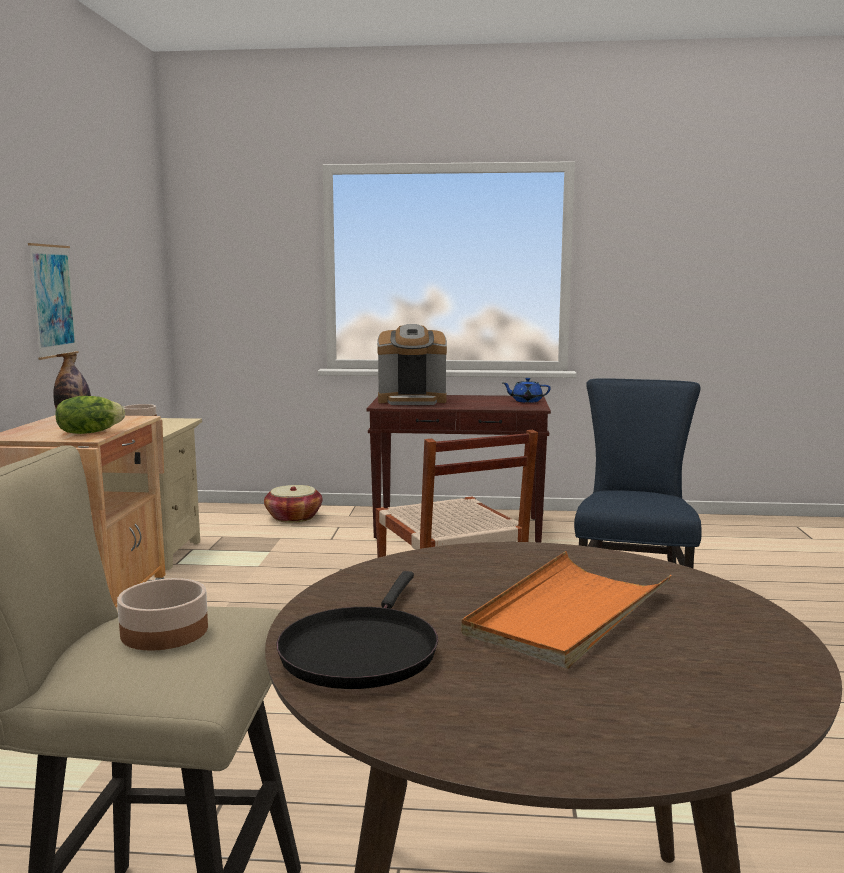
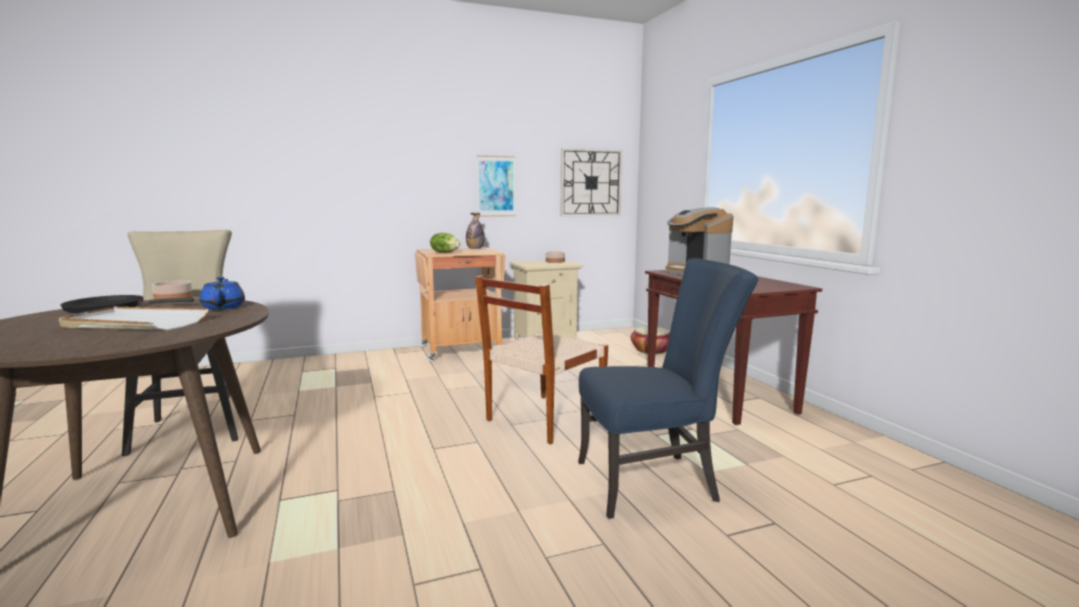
camera: 65 degrees right, 0 degrees up
orange tray [461,551,672,669] -> white tray [58,306,209,330]
blue teapot [503,378,551,403] -> blue teapot moved to [200,277,245,310]
none -> wall clock [561,148,622,217]

